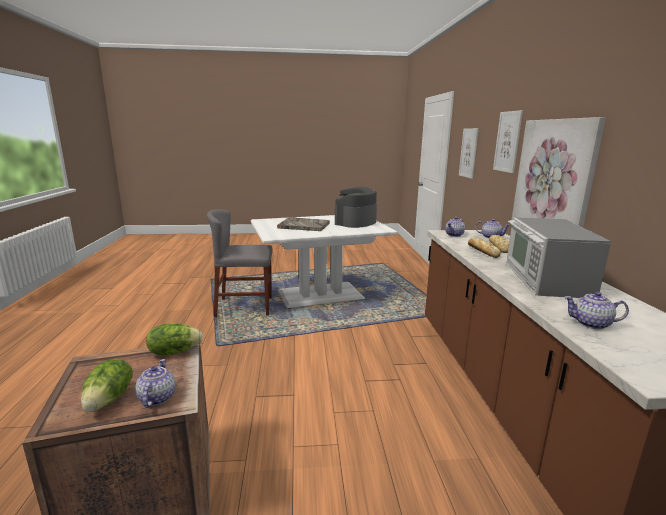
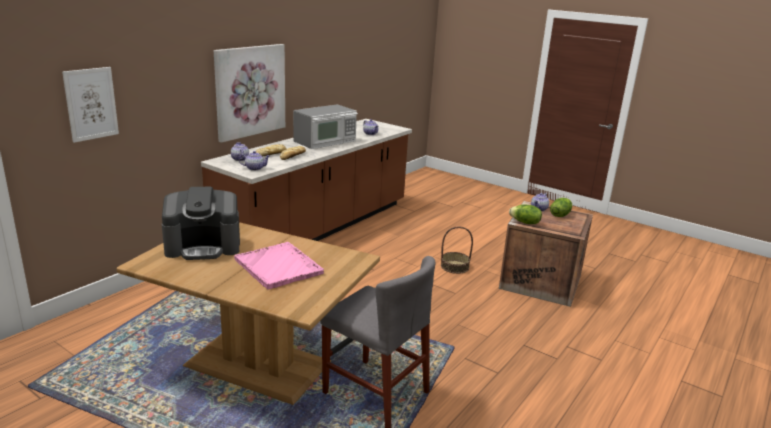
camera: 140 degrees left, 5 degrees up
white dining table [251,215,397,308] -> brown dining table [117,222,380,405]
grey tray [277,217,330,231] -> pink tray [234,242,324,289]
picture [493,110,523,173] -> none
none -> basket [441,226,473,274]

